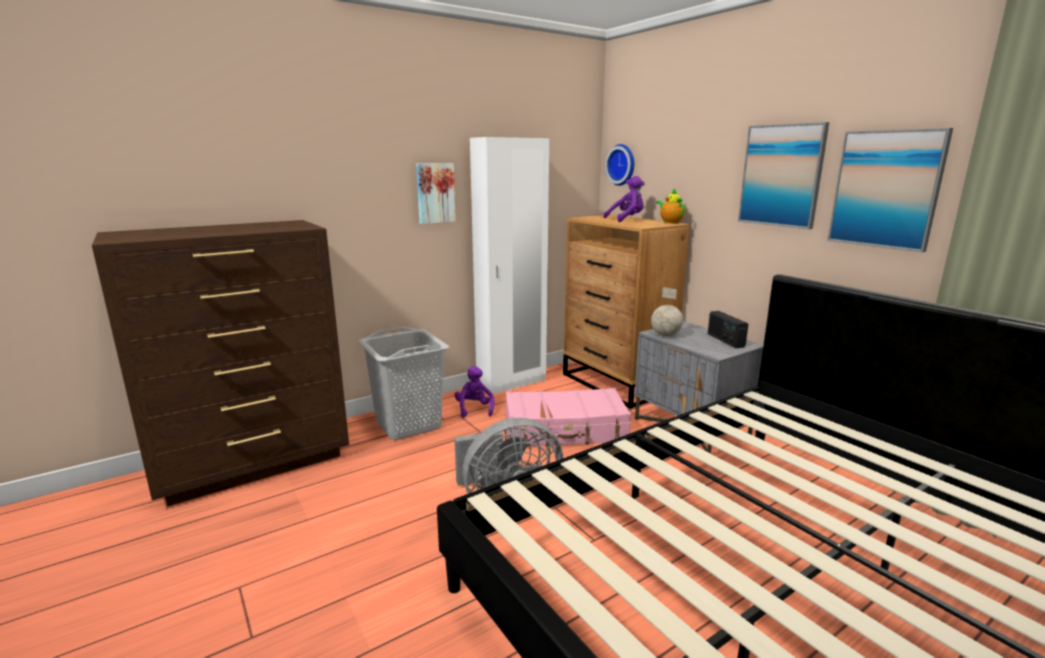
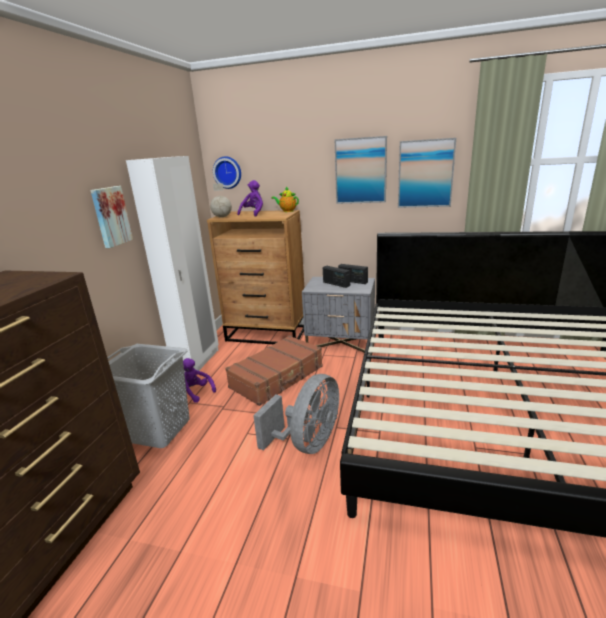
camera: 40 degrees left, 5 degrees up
pink suitcase [506,388,631,447] -> brown suitcase [225,335,323,406]
globe [651,287,683,336] -> globe moved to [210,183,232,218]
none -> radio [323,266,350,288]

